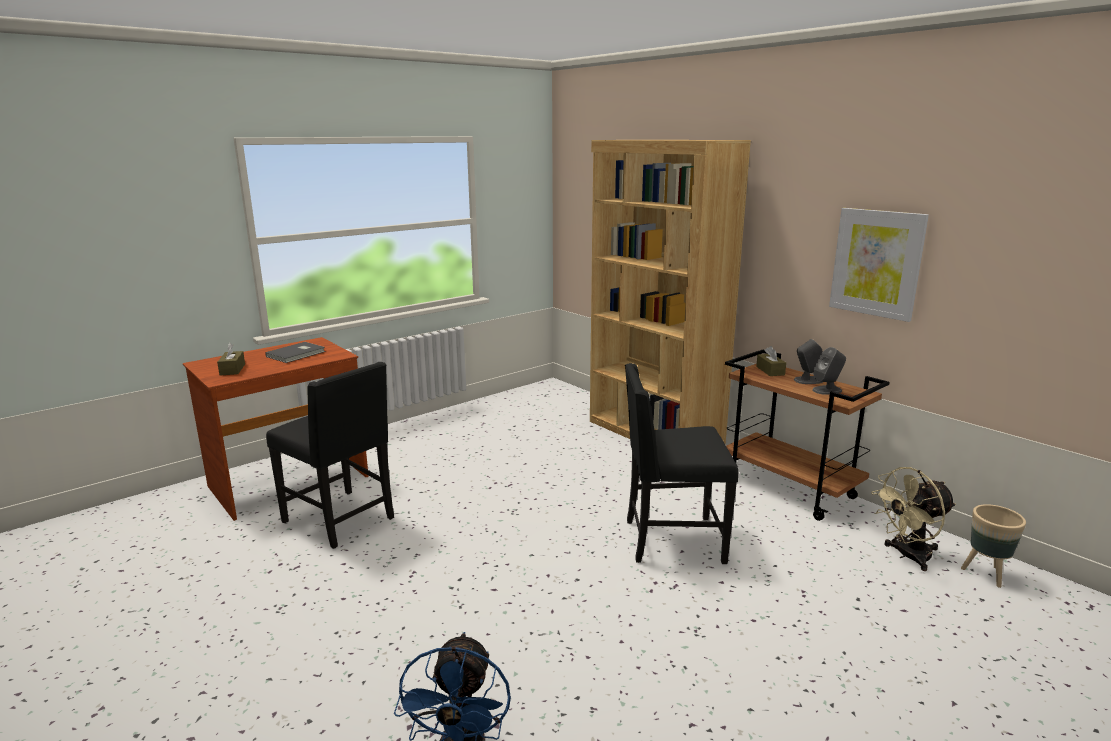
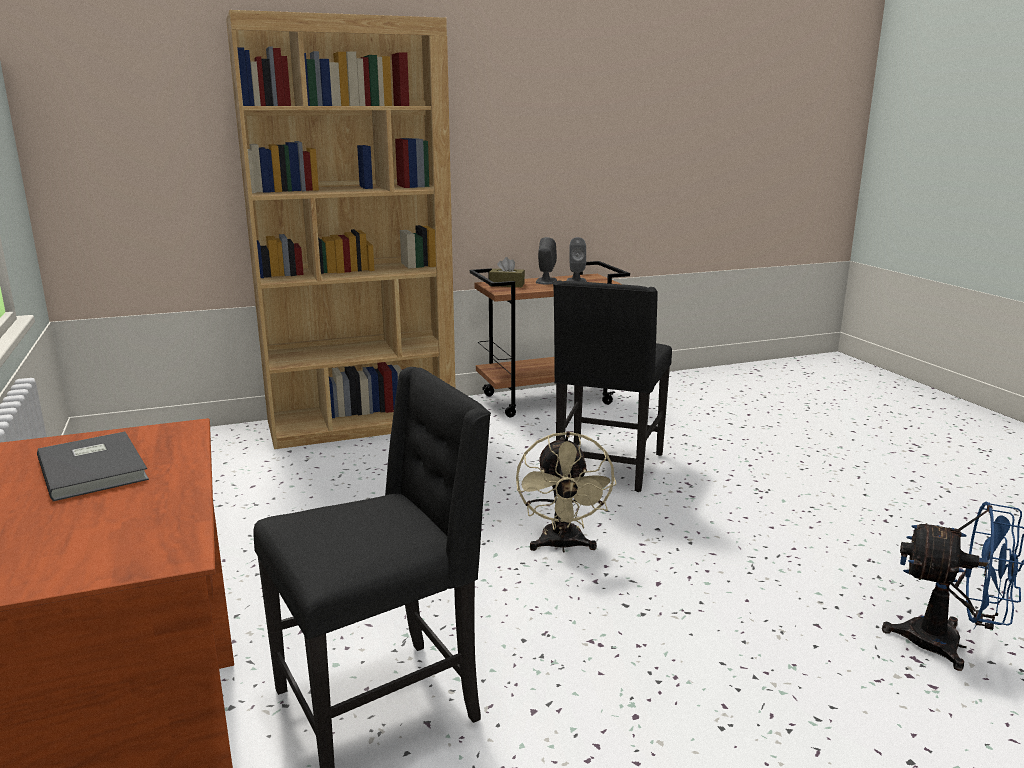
camera: 70 degrees left, 0 degrees up
brown tissue box [217,343,245,376] -> none
picture [829,208,929,322] -> none
beige fan [871,467,956,571] -> beige fan moved to [516,431,616,553]
beige planter [961,504,1026,588] -> none

